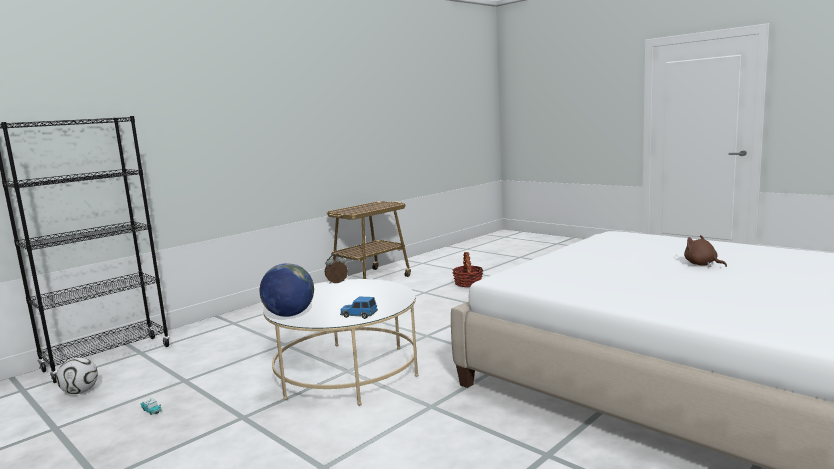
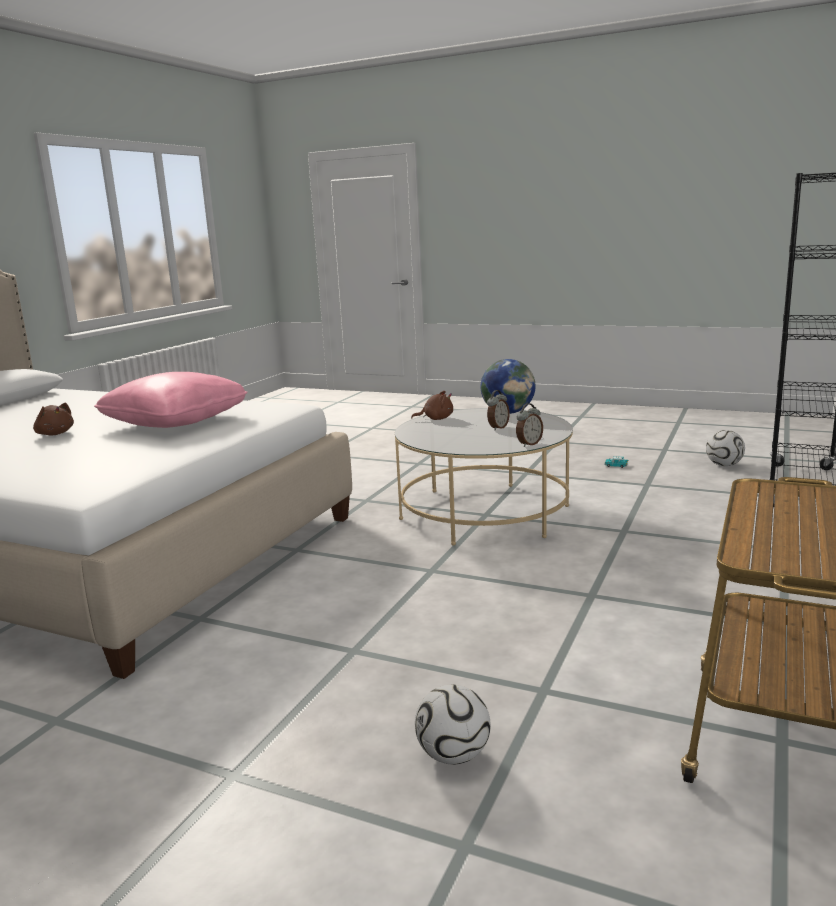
camera: 160 degrees right, 5 degrees up
toy car [340,297,378,319] -> brown plush toy [411,391,453,420]
basket [453,252,483,287] -> football [415,684,490,765]
none -> pink pillow [94,372,248,428]
none -> alarm clock [487,390,510,431]

